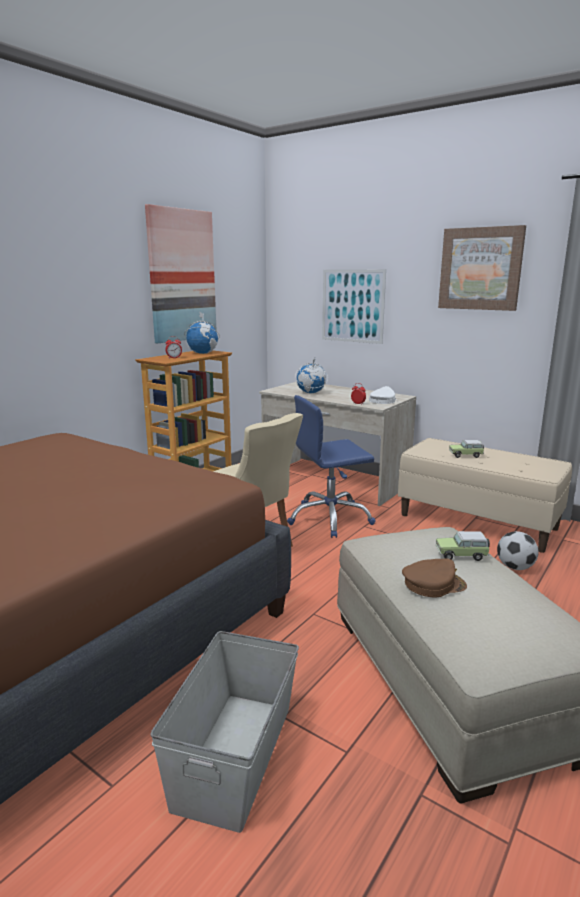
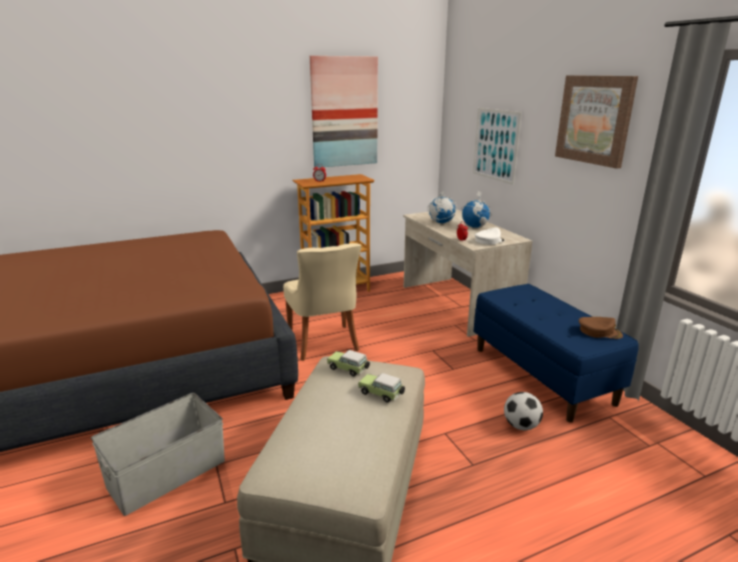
camera: 30 degrees right, 5 degrees up
globe [184,312,220,354] -> globe moved to [461,191,492,228]
blue office chair [287,395,376,538] -> none
beige bench [398,438,572,553] -> blue bench [473,284,639,422]
brown cap [402,559,467,598] -> brown cap moved to [579,317,623,339]
toy car [449,440,484,458] -> toy car moved to [327,350,370,376]

